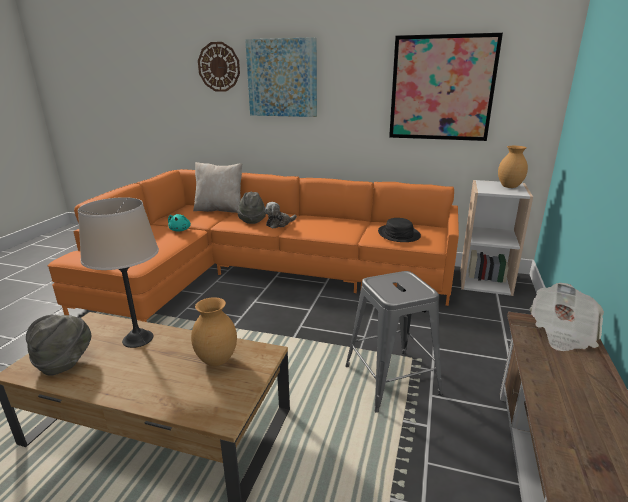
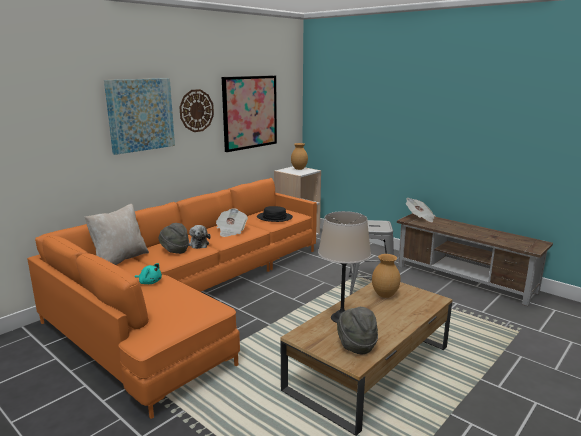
camera: 65 degrees left, 5 degrees down
wall clock [198,42,240,92] -> wall clock moved to [179,89,214,132]
none -> newspaper [216,208,248,237]

